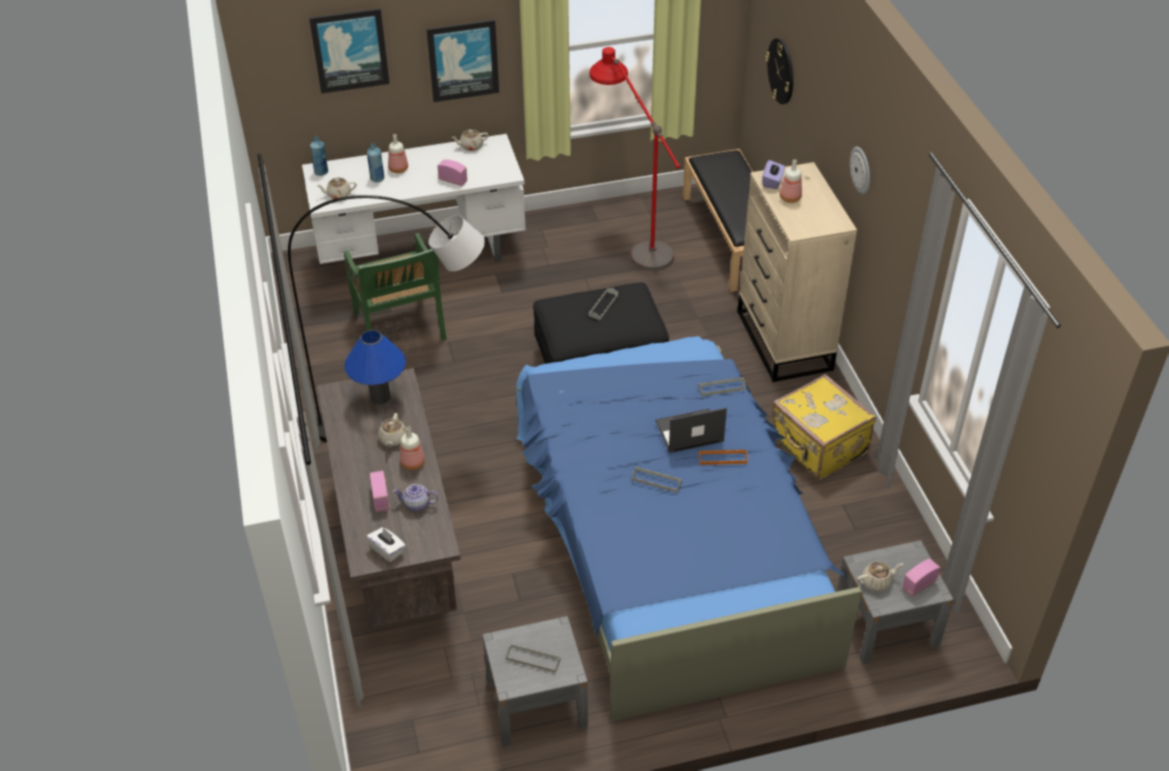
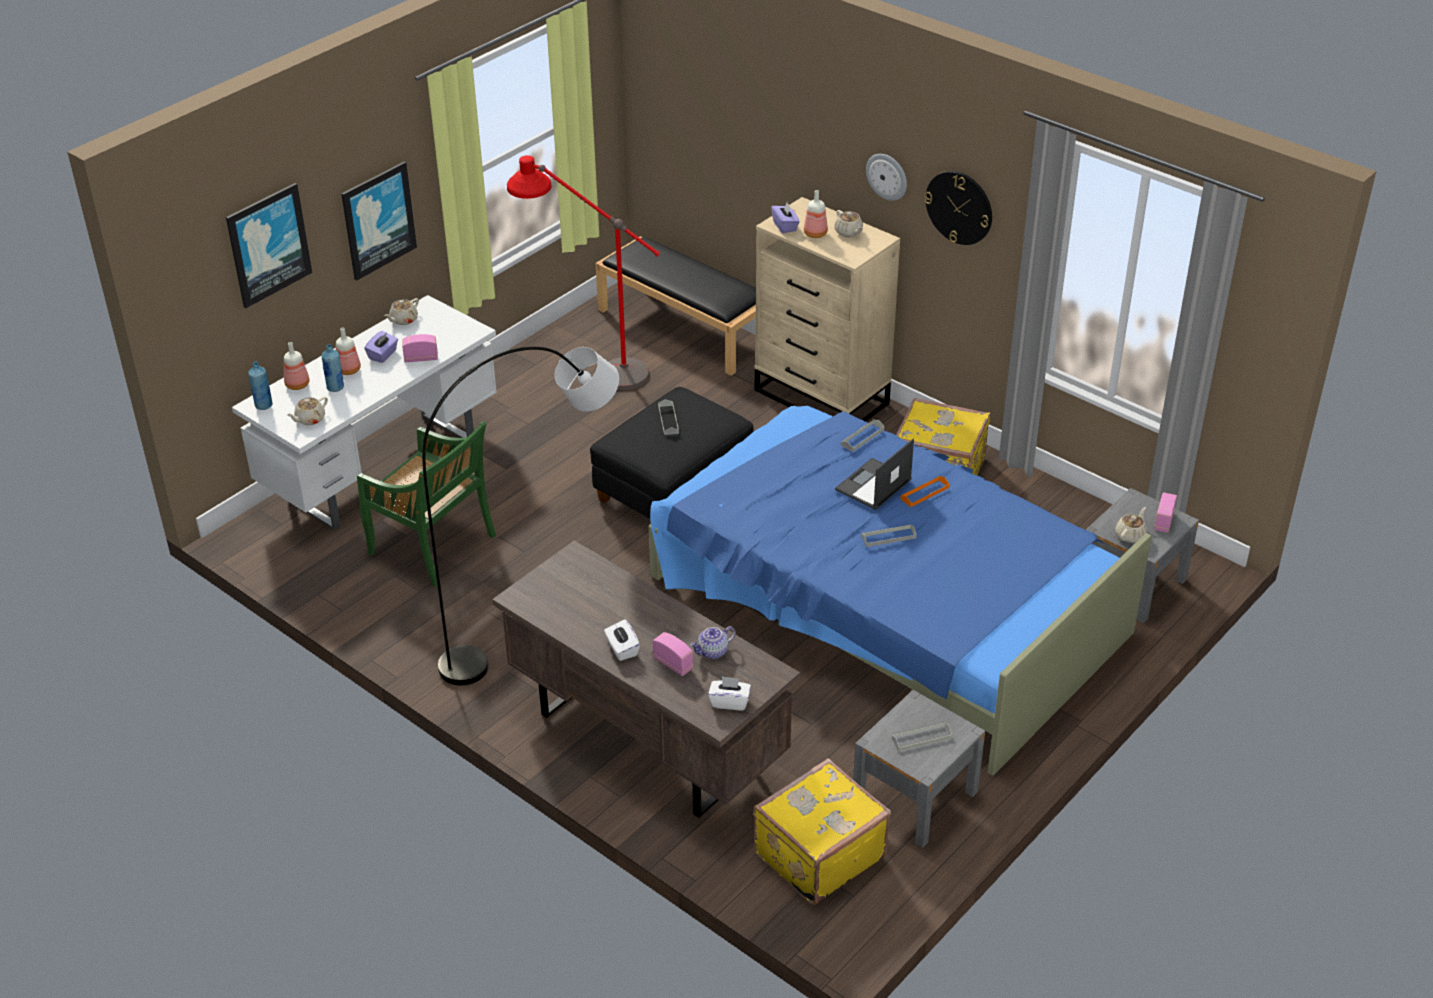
camera: 35 degrees left, 5 degrees down
blue table lamp [344,330,406,405] -> none
beige teapot [378,413,406,447] -> beige teapot moved to [834,210,863,237]
bottle [400,426,425,470] -> bottle moved to [284,342,309,390]
wall clock [765,38,793,104] -> wall clock moved to [924,171,992,245]
none -> purple tissue box [364,331,398,363]
none -> white tissue box [604,619,640,661]
none -> yellow suitcase [753,758,891,905]

